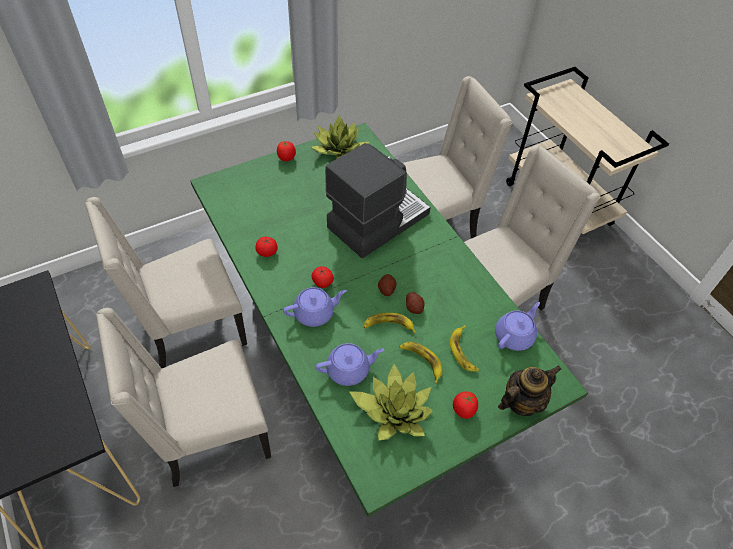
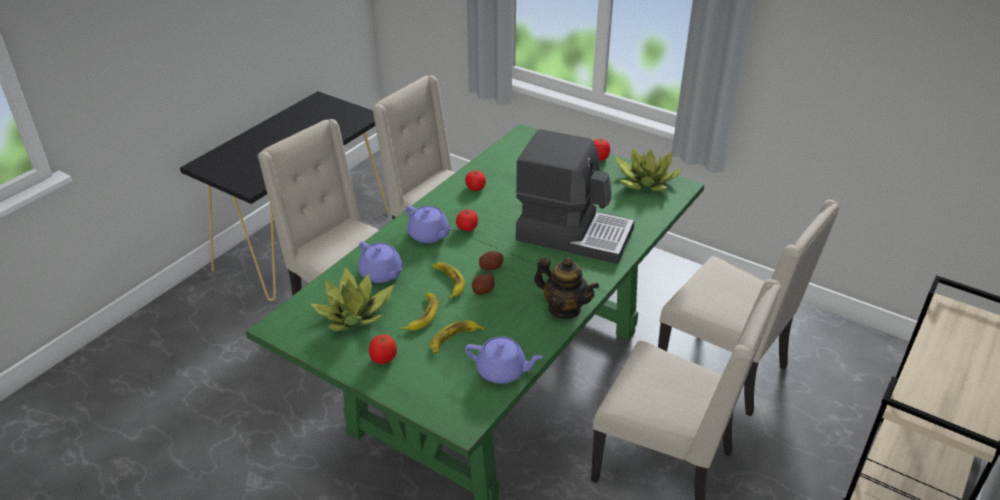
camera: 65 degrees right, 15 degrees down
teapot [498,366,562,416] -> teapot moved to [534,257,599,319]

